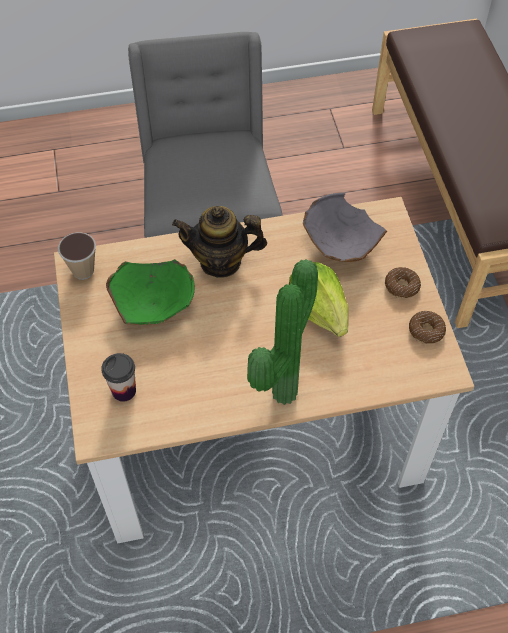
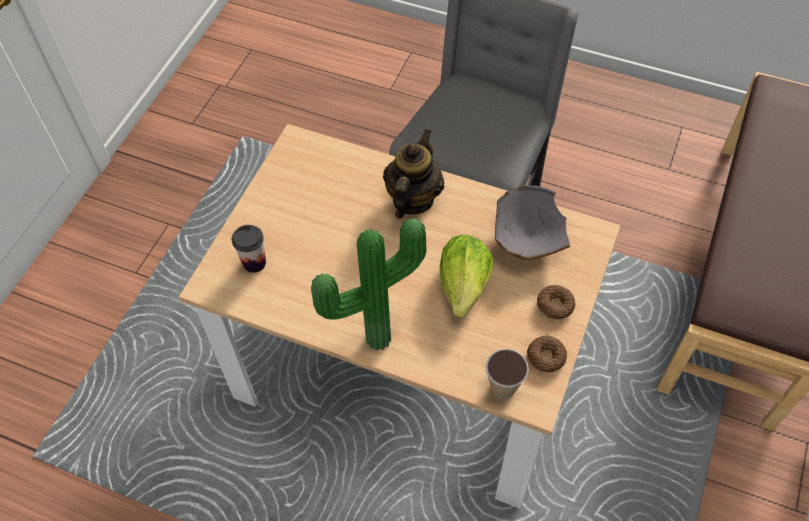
camera: 35 degrees right, 0 degrees up
cup [58,232,96,280] -> cup moved to [485,349,529,399]
green bowl [106,259,195,325] -> none
teapot [172,206,267,278] -> teapot turned 75 degrees clockwise [383,129,444,219]

